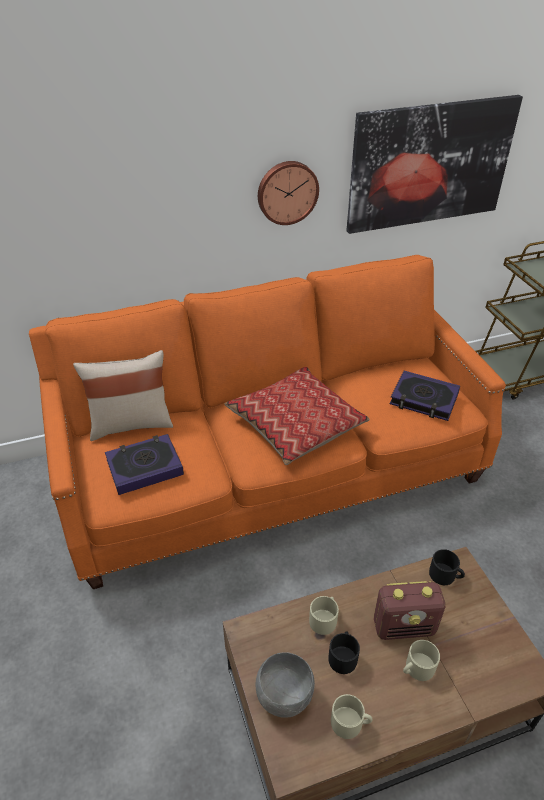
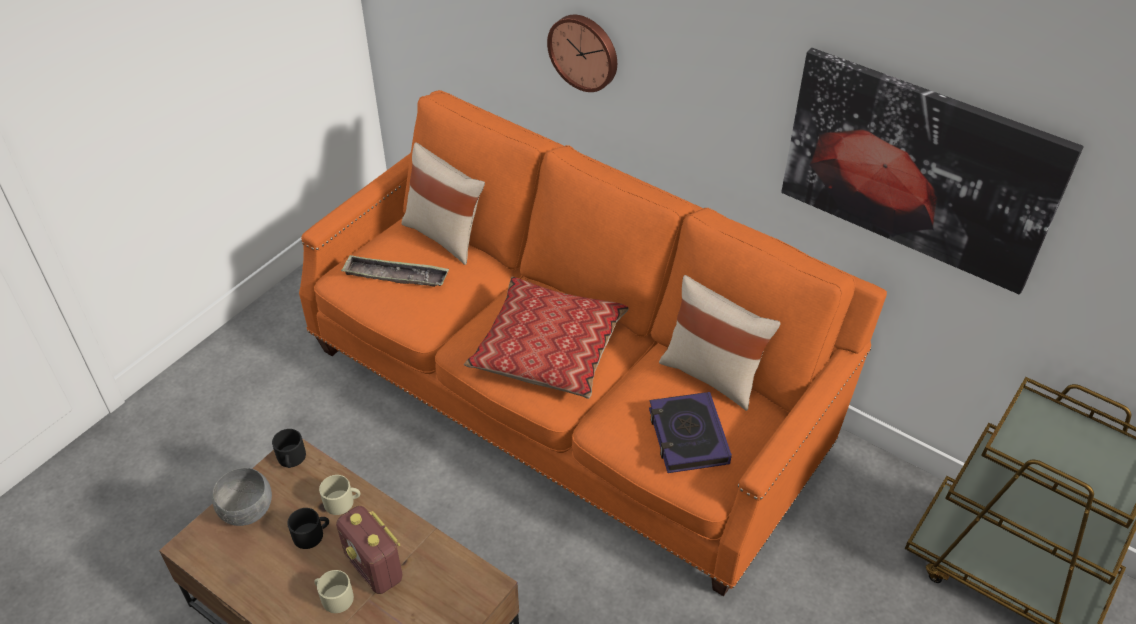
camera: 55 degrees right, 5 degrees up
book [105,434,184,495] -> tray [341,255,449,287]
wall clock [258,161,319,225] -> wall clock moved to [547,15,617,92]
beige mug [331,694,373,739] -> none
black mug [429,549,465,585] -> black mug moved to [272,429,306,468]
none -> beige pillow [659,275,781,411]

